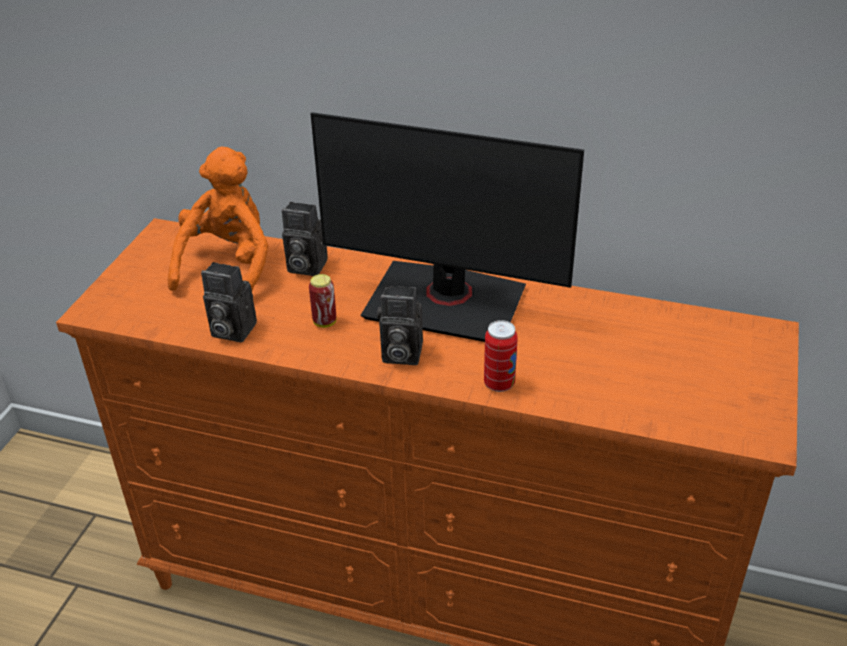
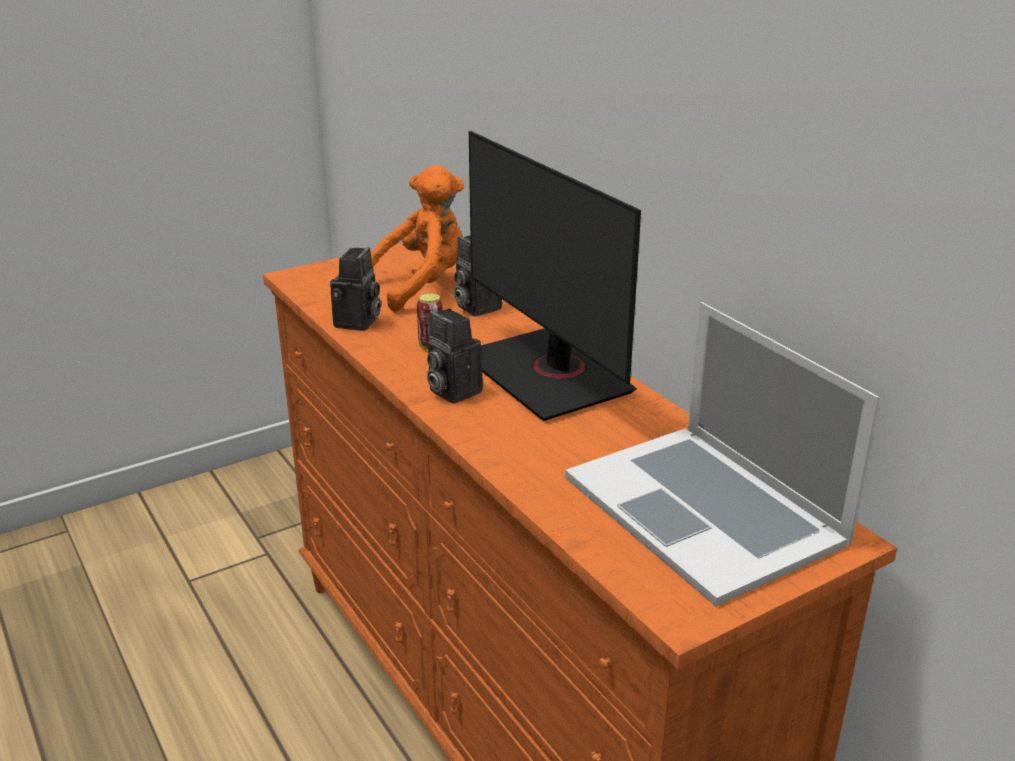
camera: 40 degrees right, 10 degrees down
camera [201,262,257,342] -> camera turned 135 degrees counterclockwise [330,247,381,331]
can [484,320,518,392] -> none
none -> laptop [565,302,880,606]

